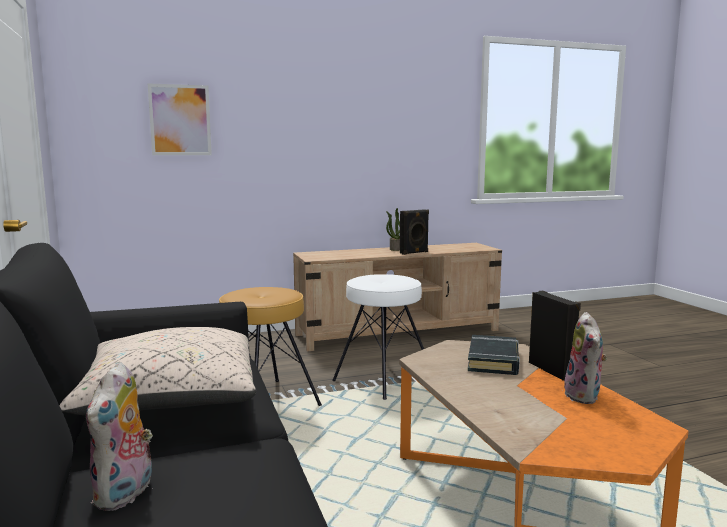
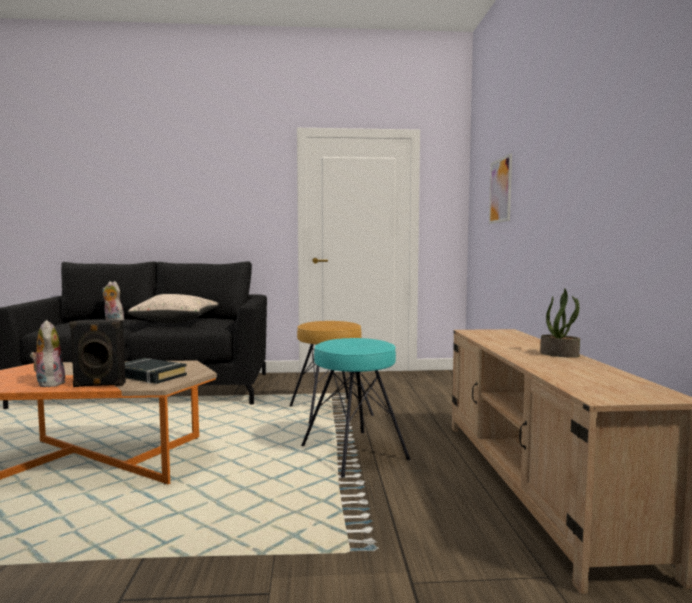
camera: 105 degrees right, 5 degrees down
white stool [332,274,424,400] -> turquoise stool [301,338,410,477]
black speaker [400,209,429,255] -> none
plush toy [564,312,607,404] -> plush toy turned 45 degrees clockwise [30,320,66,387]

